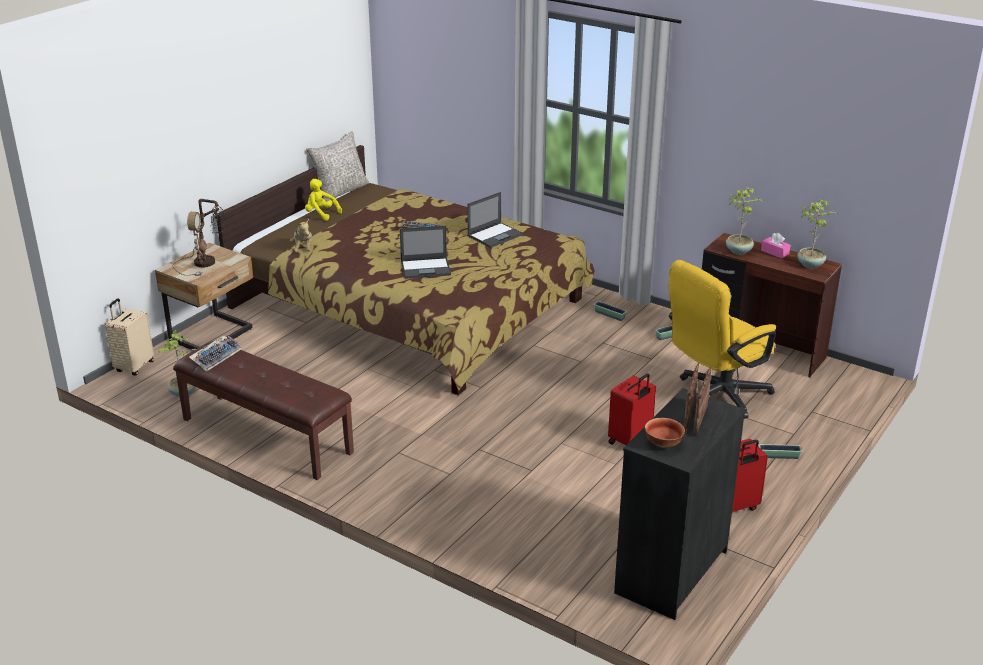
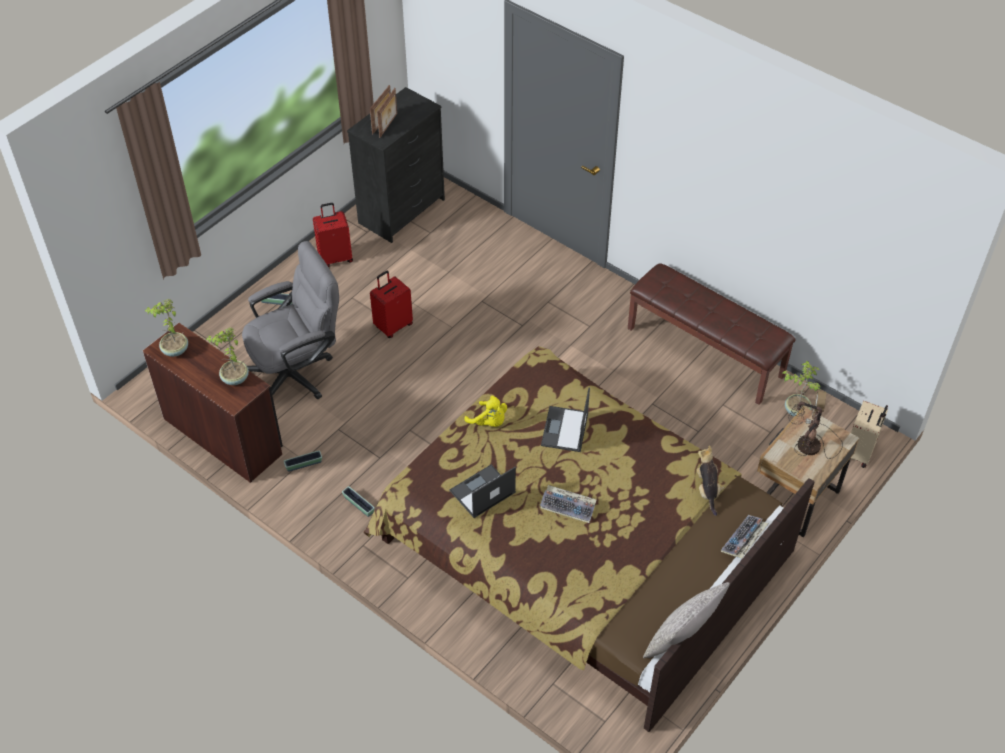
camera: 175 degrees left, 20 degrees up
keyboard [189,335,241,372] -> keyboard moved to [721,515,769,559]
yellow plush toy [305,179,342,221] -> yellow plush toy moved to [464,395,507,427]
laptop [400,226,451,279] -> laptop turned 75 degrees counterclockwise [541,388,590,452]
bowl [645,418,685,448] -> none
yellow office chair [669,260,776,419] -> grey office chair [242,241,339,399]
pink tissue box [761,233,790,259] -> none

